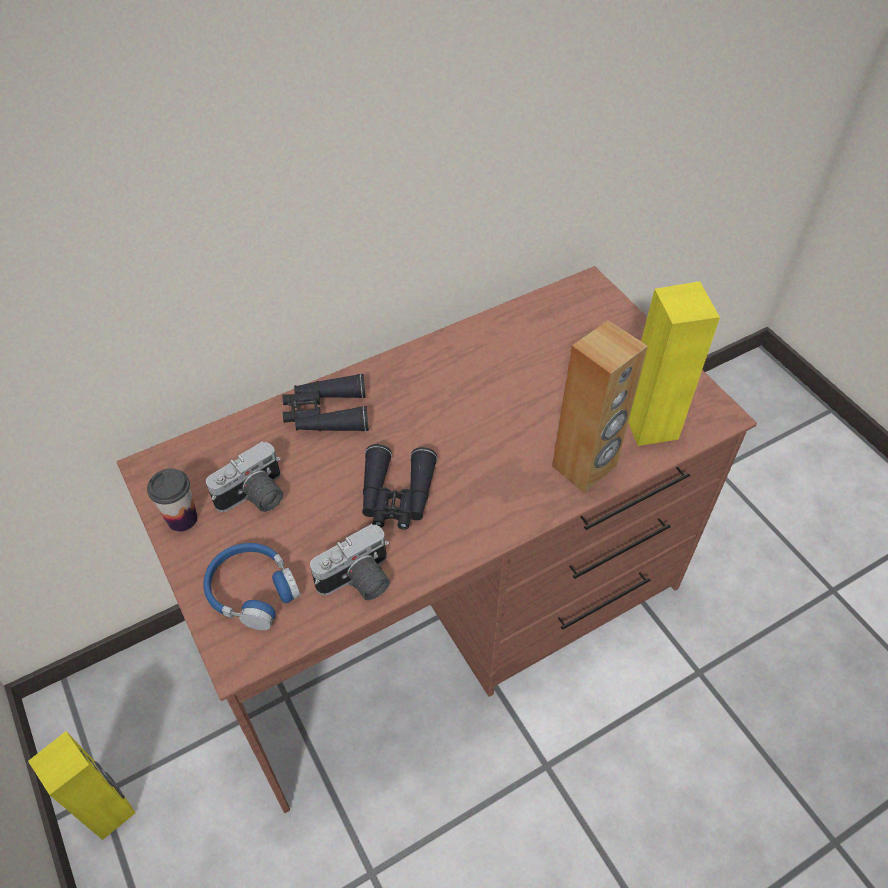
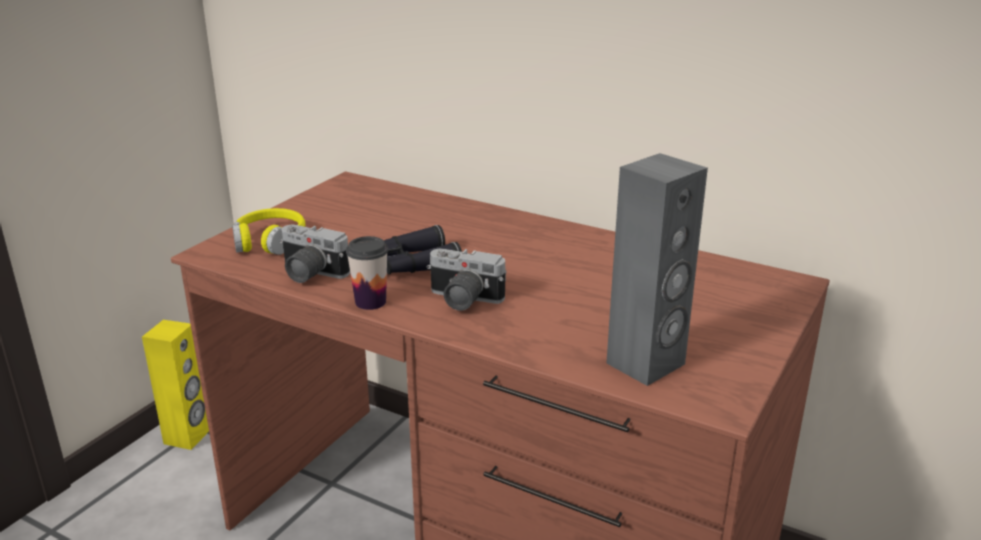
camera: 60 degrees right, 25 degrees down
cup [147,469,197,532] -> cup moved to [346,236,388,310]
blue headphones [203,543,300,630] -> yellow headphones [232,208,305,255]
camera [206,441,283,512] -> camera moved to [427,249,507,311]
black binoculars [282,373,369,432] -> none
brown speaker [552,320,648,493] -> none
yellow speaker [628,281,720,446] -> grey speaker [606,153,708,386]

